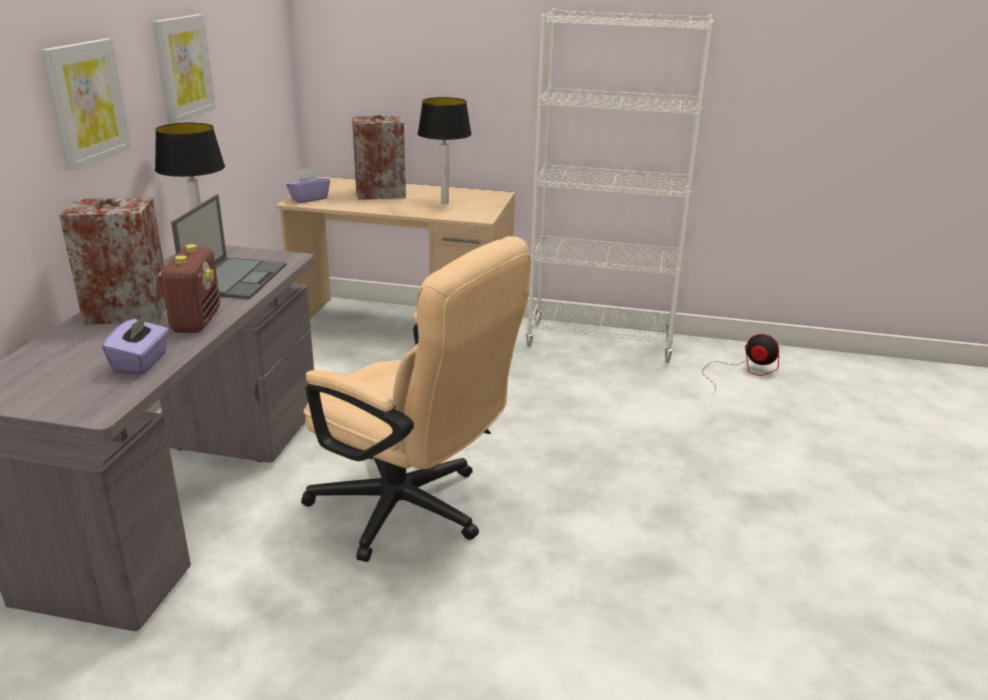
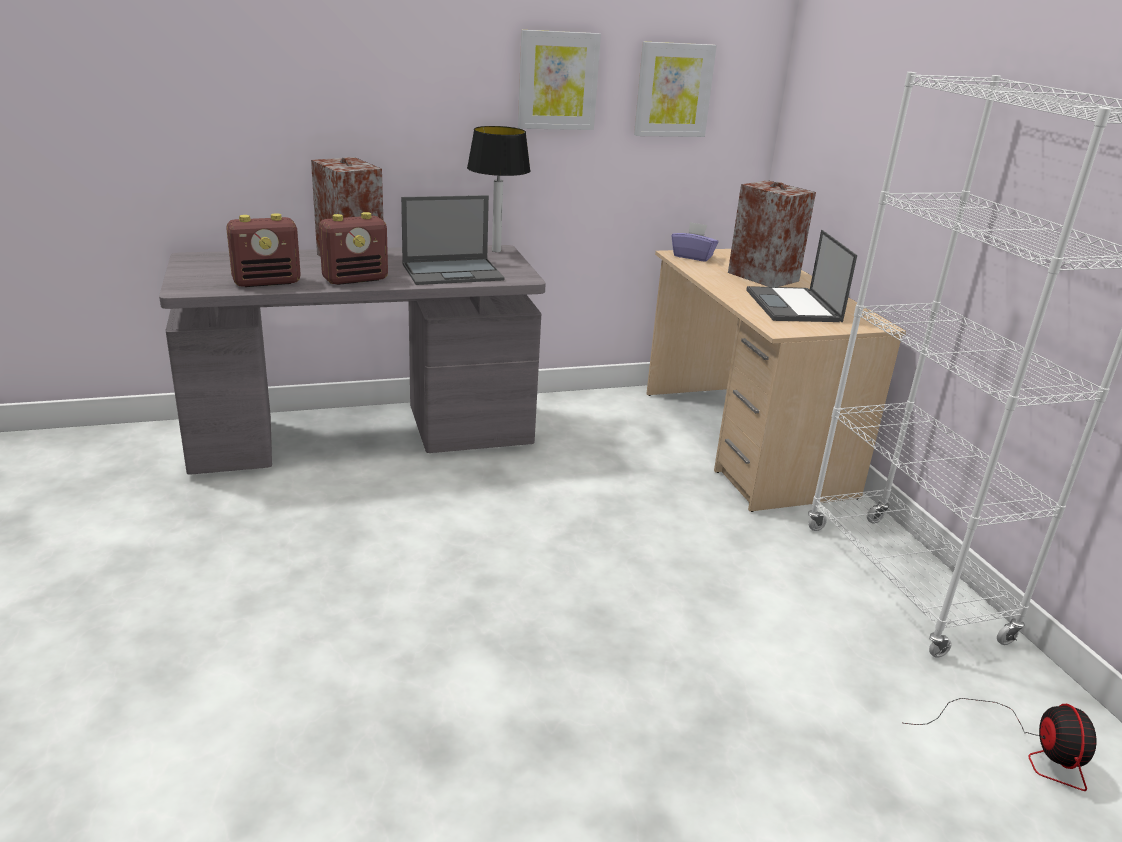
camera: 60 degrees right, 0 degrees up
picture [41,38,131,170] -> picture moved to [634,41,717,137]
purple tissue box [102,314,169,374] -> radio [226,213,301,287]
beige office chair [301,236,531,562] -> none
table lamp [418,97,472,204] -> laptop [746,230,857,322]

